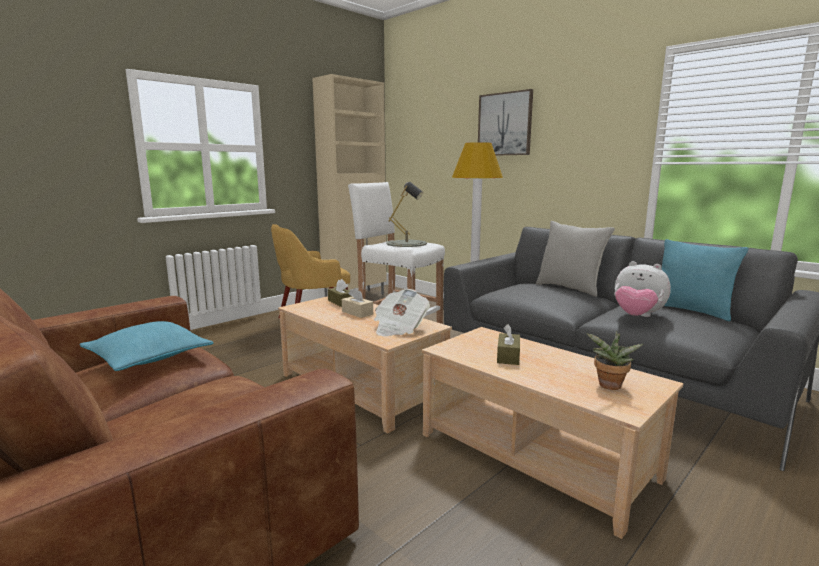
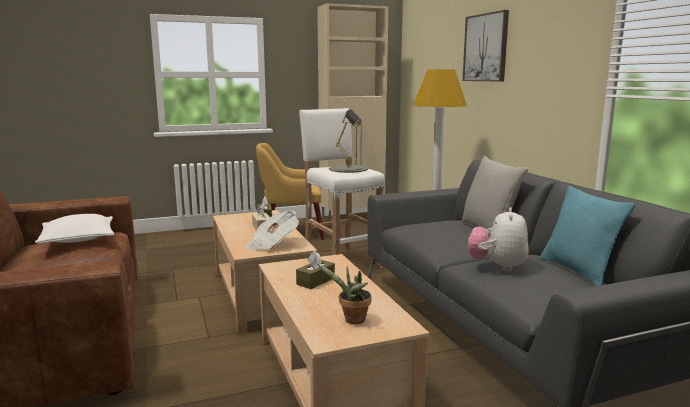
camera: 25 degrees right, 0 degrees up
turquoise pillow [80,321,213,371] -> white pillow [35,214,114,243]
plush toy [614,261,671,317] -> plush toy turned 45 degrees clockwise [468,207,529,272]

